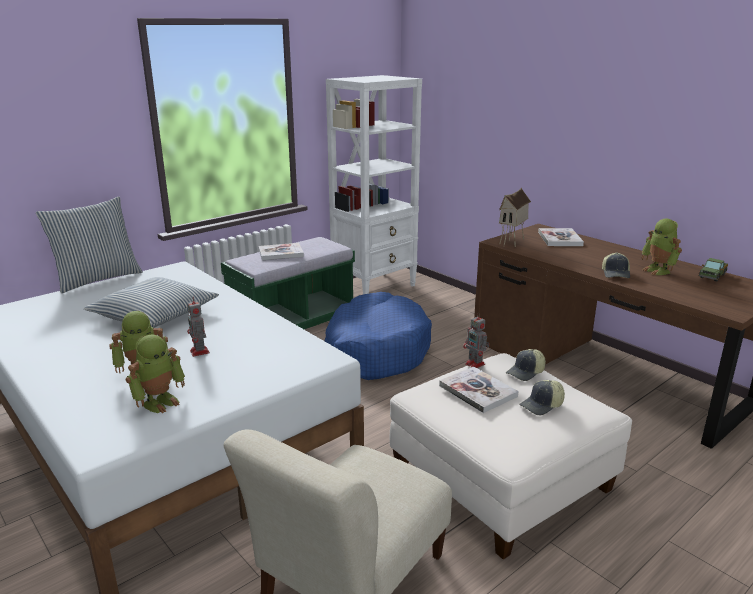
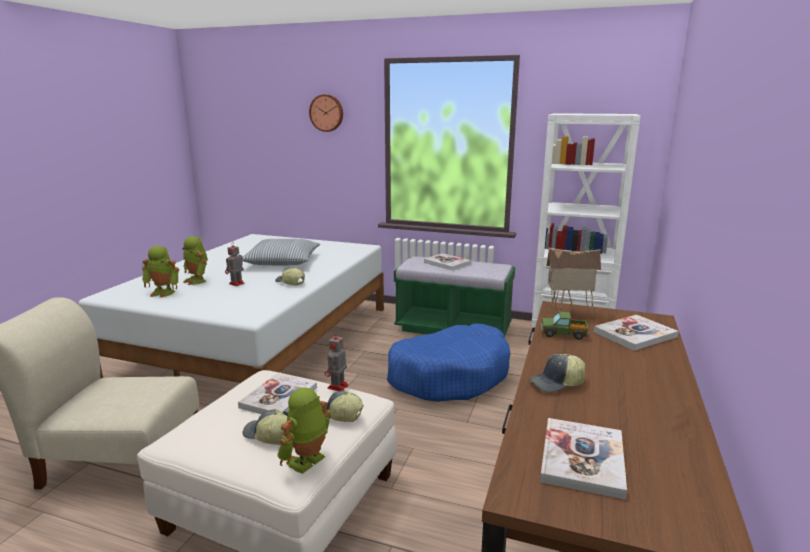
camera: 60 degrees right, 5 degrees down
pillow [36,196,143,293] -> none
toy robot [642,219,682,275] -> toy robot moved to [277,388,331,474]
toy truck [699,258,728,281] -> toy truck moved to [541,312,589,339]
none -> cap [275,267,305,286]
none -> wall clock [309,94,343,132]
none -> book [540,418,627,500]

